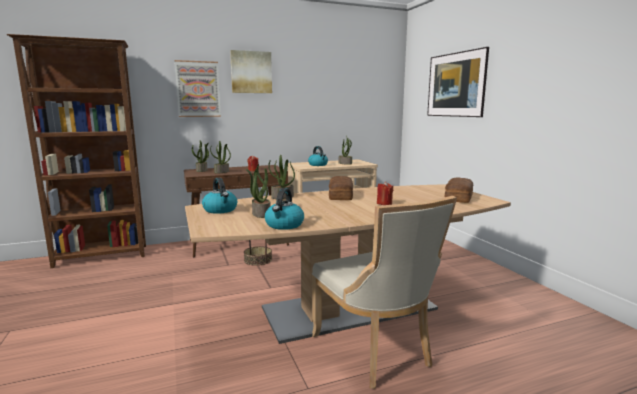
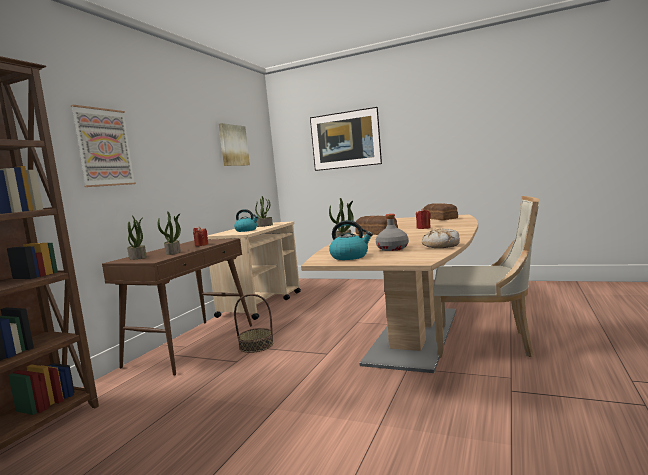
camera: 45 degrees left, 5 degrees down
picture [230,50,272,93] -> picture moved to [219,123,250,166]
potted plant [246,164,270,218] -> grey bottle [376,214,409,251]
kettle [265,188,304,230] -> bread [422,228,460,248]

